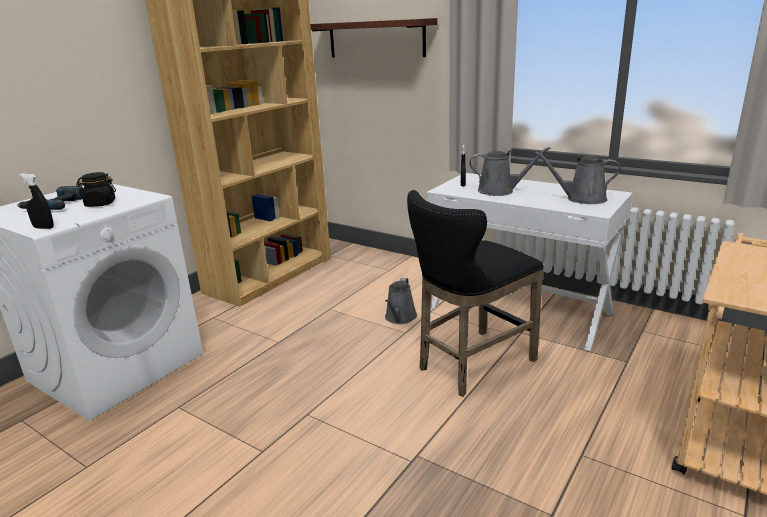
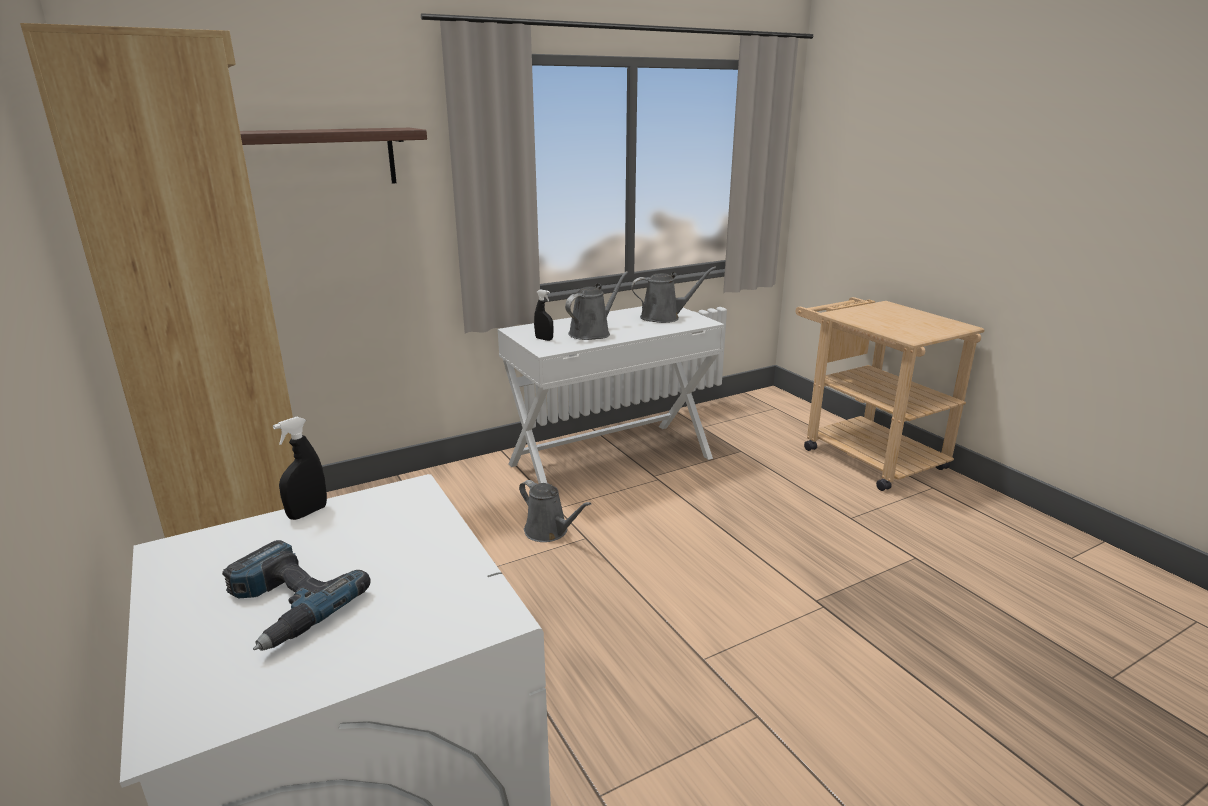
camera: 65 degrees left, 0 degrees up
black spray bottle [19,174,54,229] -> black spray bottle moved to [273,417,327,520]
black jar [76,172,116,207] -> none
black stool [407,190,544,397] -> none
grey watering can [535,152,621,204] -> grey watering can turned 135 degrees counterclockwise [631,267,716,323]

